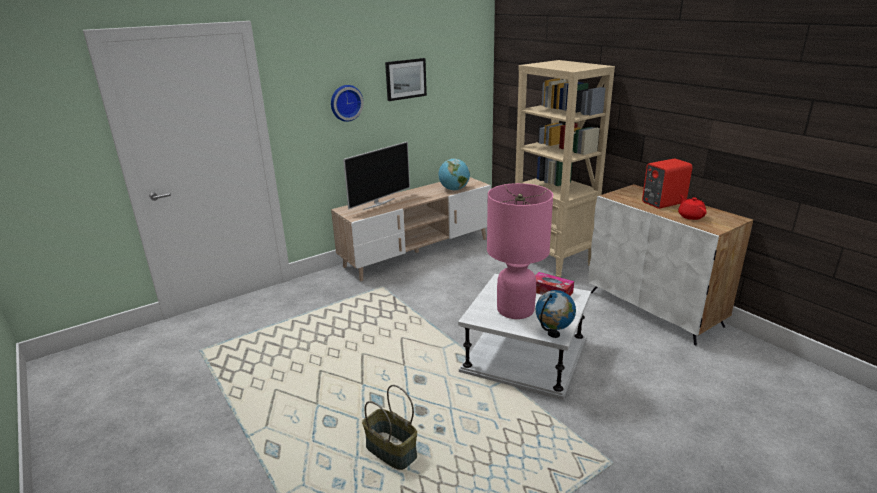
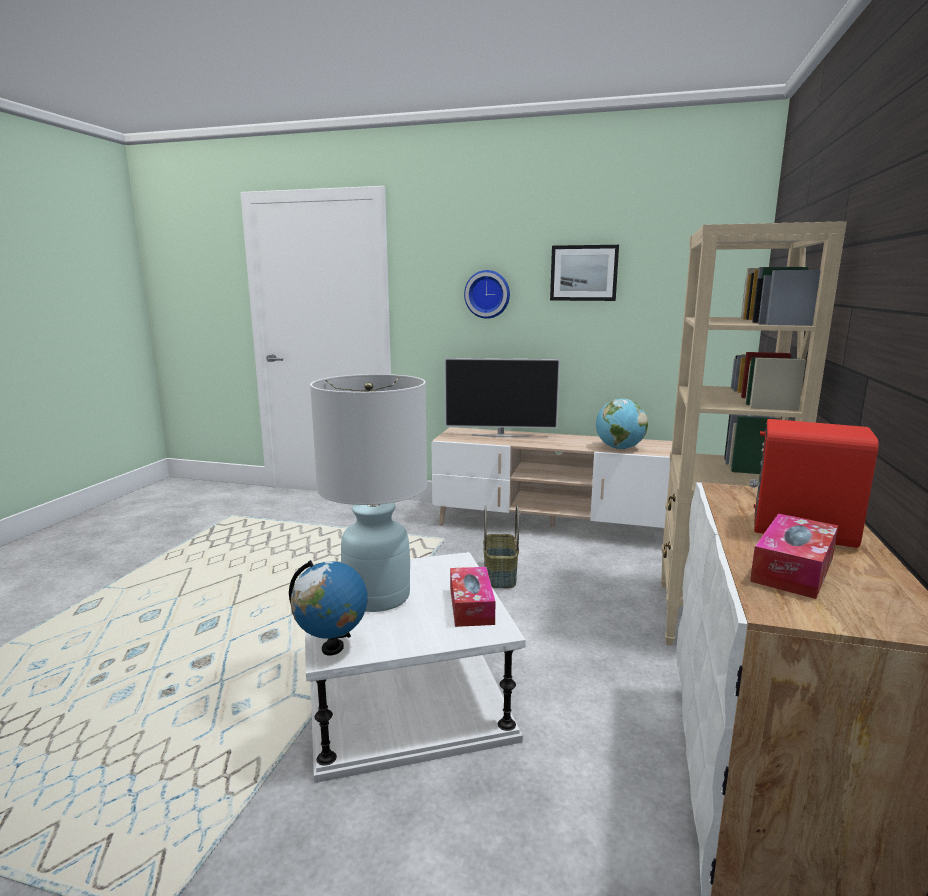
camera: 50 degrees right, 10 degrees down
basket [362,385,417,470] -> basket moved to [483,505,519,588]
pink table lamp [487,183,553,319] -> white table lamp [310,374,427,612]
red teapot [678,195,707,220] -> tissue box [750,513,838,599]

